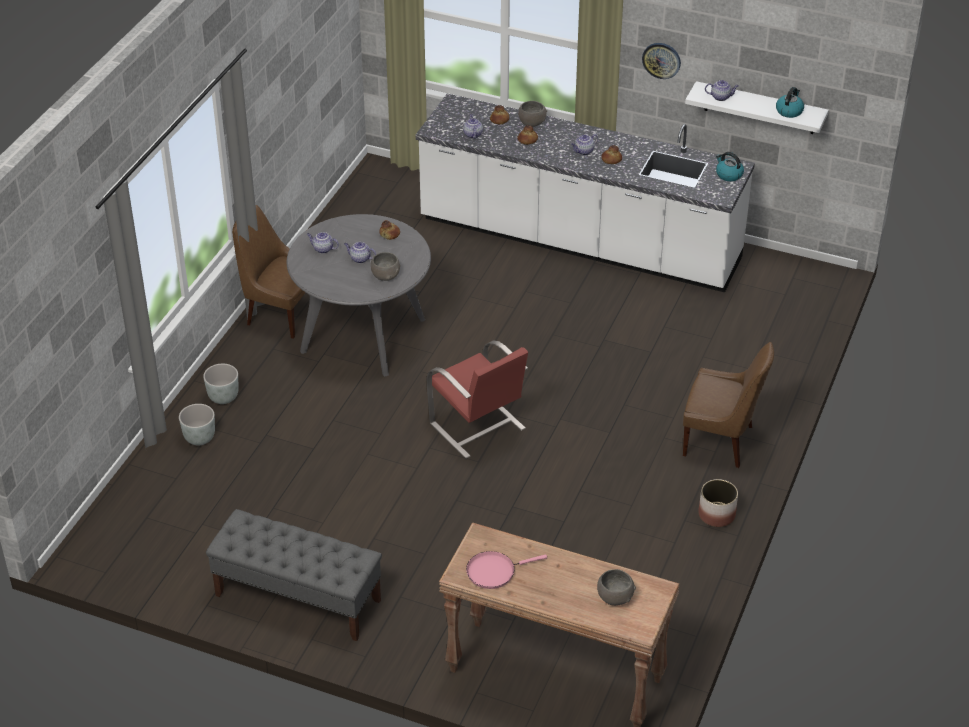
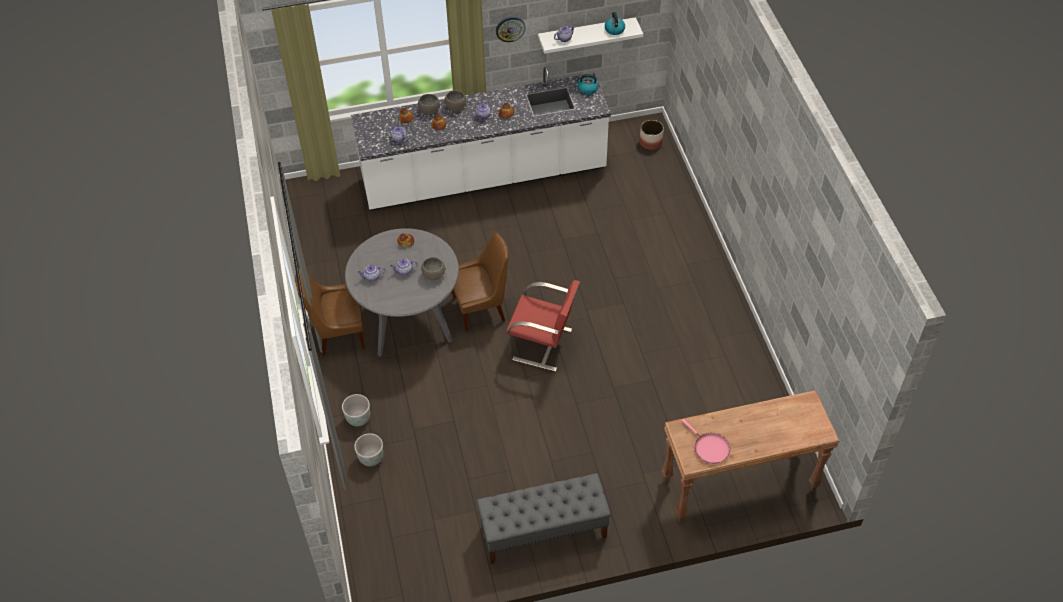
camera: 35 degrees left, 10 degrees up
pink frying pan [466,551,547,589] -> pink frying pan turned 75 degrees counterclockwise [681,419,730,464]
grey bowl [597,569,636,606] -> grey bowl moved to [444,90,467,111]
brown chair [683,342,774,468] -> brown chair moved to [452,232,509,332]
planter [698,479,738,527] -> planter moved to [639,120,664,150]

